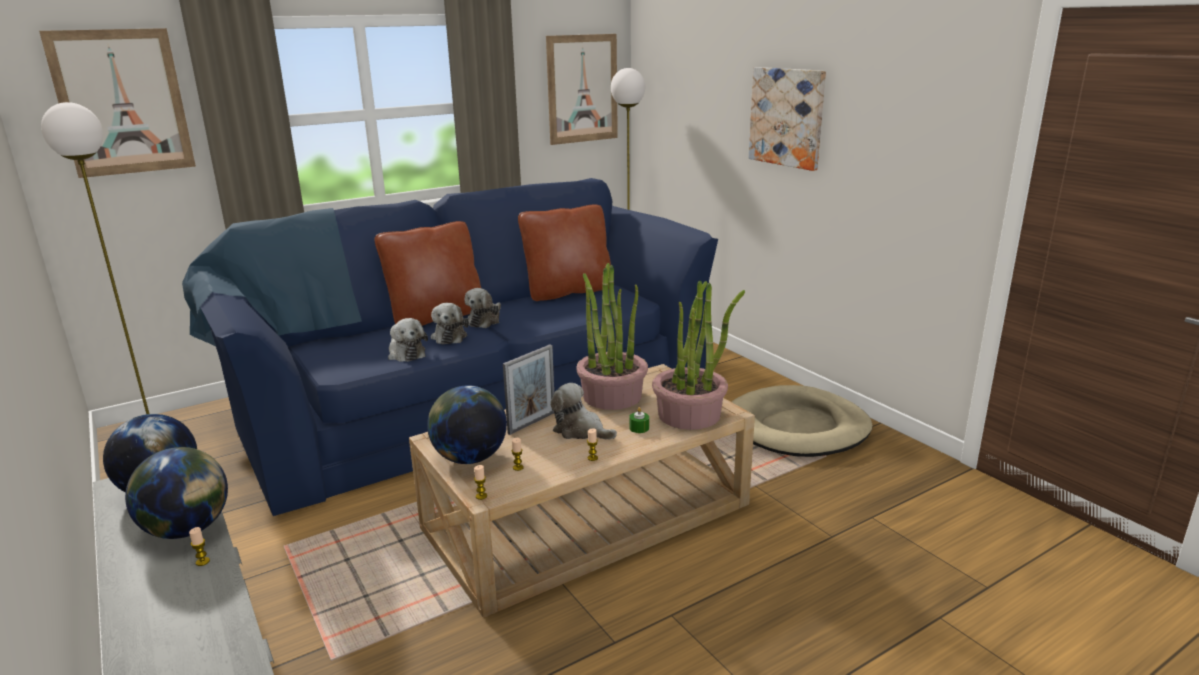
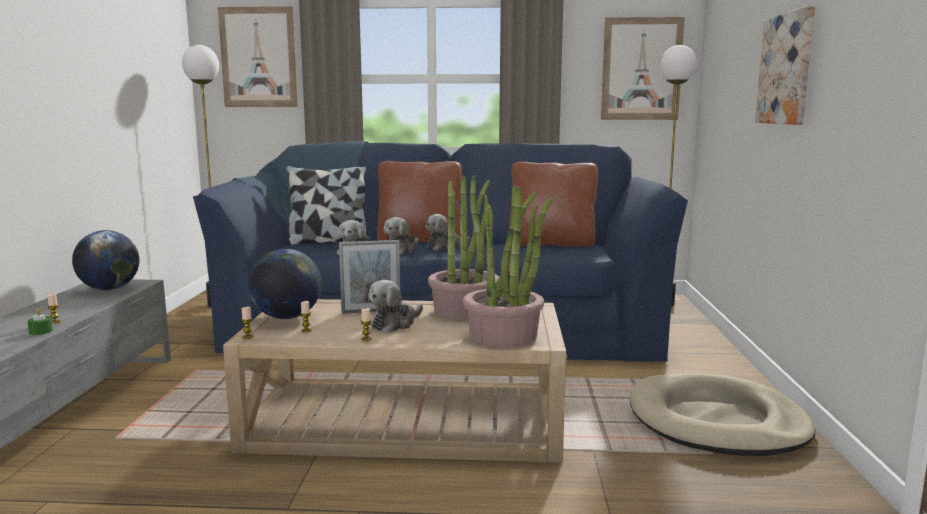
camera: 35 degrees right, 10 degrees down
globe [125,447,228,539] -> none
plush toy [550,383,617,440] -> plush toy turned 120 degrees counterclockwise [368,280,423,332]
green candle [629,407,649,433] -> green candle moved to [27,308,53,335]
none -> pillow [286,166,367,245]

